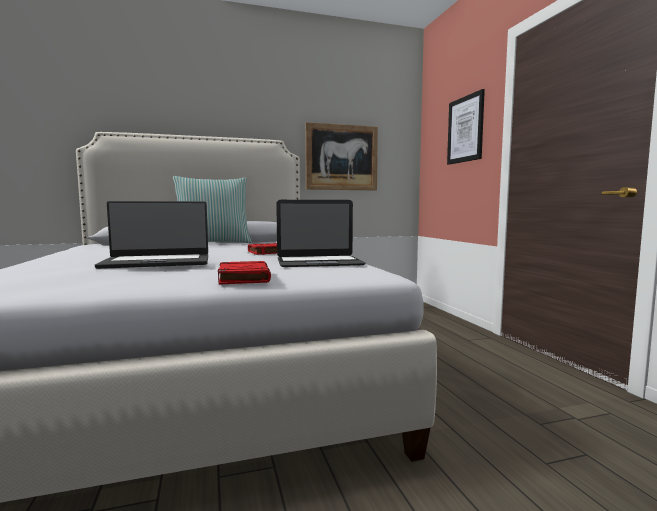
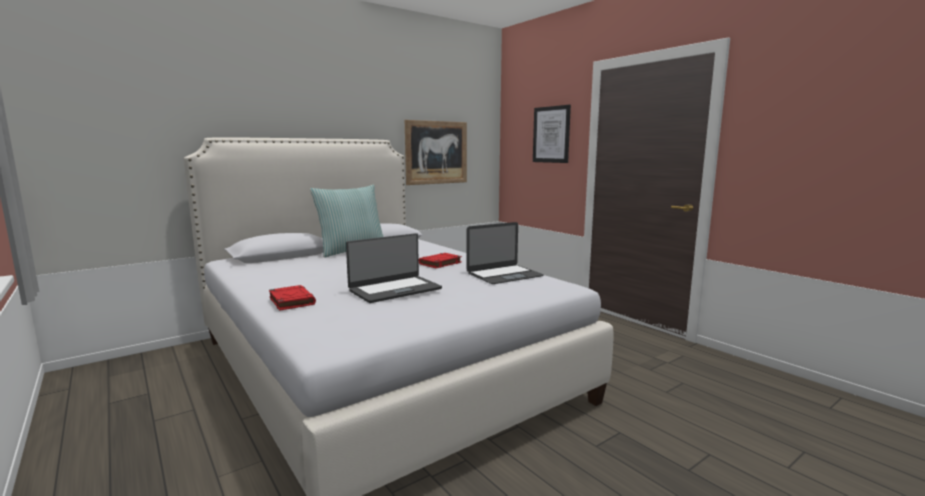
camera: 20 degrees left, 5 degrees up
red book [218,261,271,285] -> red book moved to [269,285,316,311]

